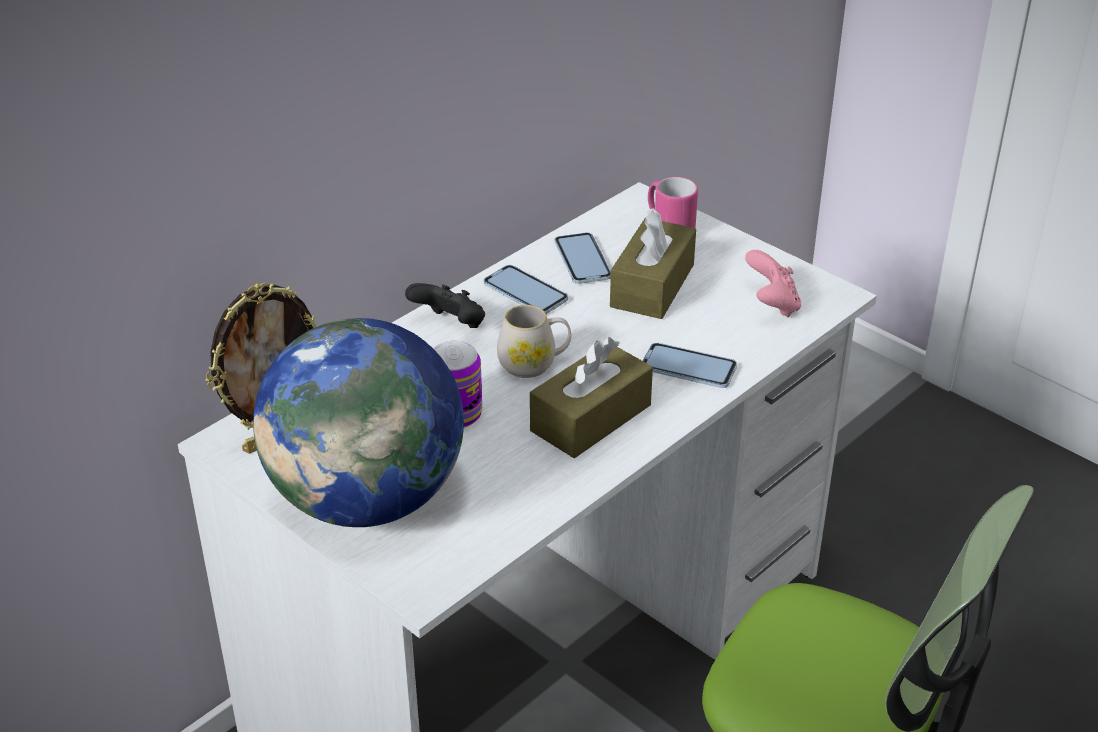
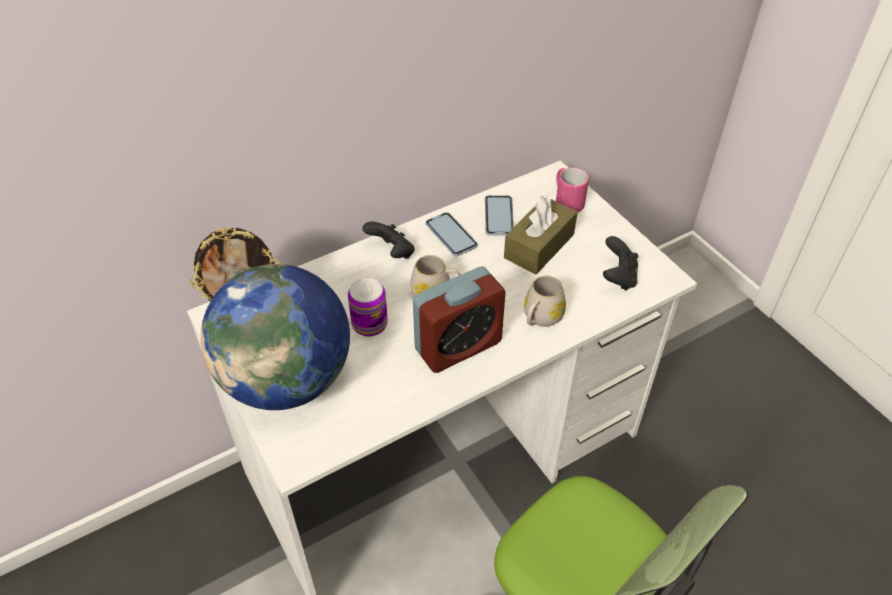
camera: 15 degrees right, 10 degrees up
brown tissue box [530,337,653,458] -> alarm clock [413,266,505,373]
phone [642,343,737,388] -> white mug [524,276,566,327]
pink game controller [745,250,801,317] -> black game controller [603,236,638,290]

